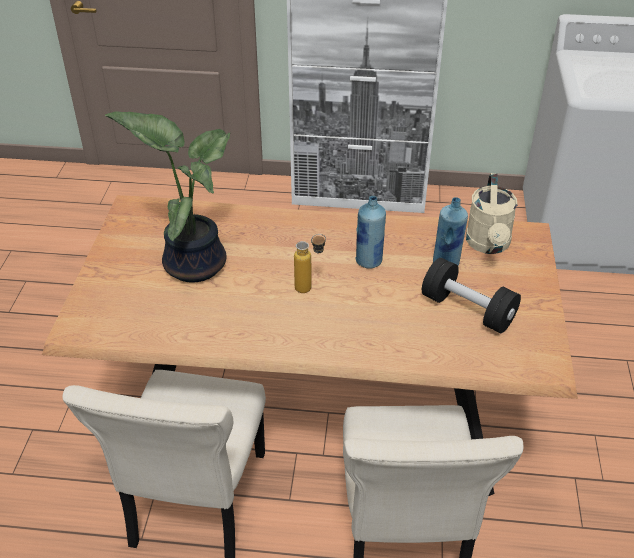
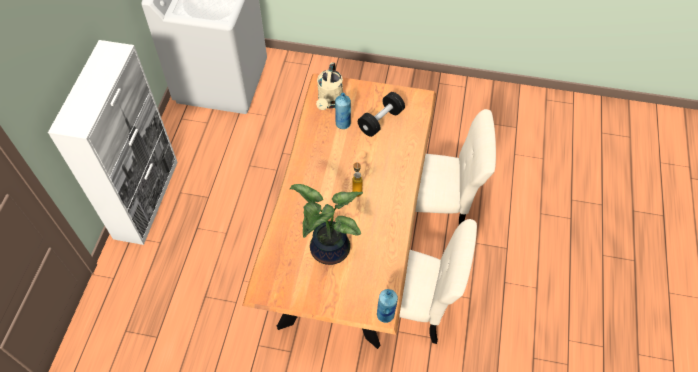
camera: 85 degrees left, 15 degrees up
blue bottle [356,196,386,269] -> blue bottle moved to [377,289,398,323]
beige watering can [466,173,518,254] -> beige watering can turned 90 degrees clockwise [316,62,343,110]

